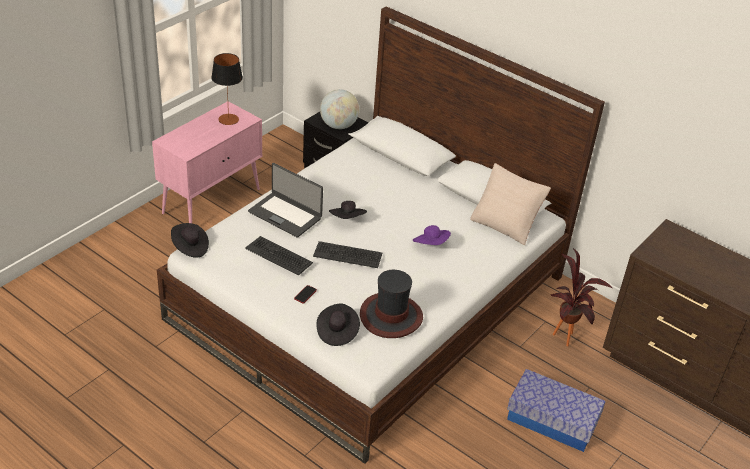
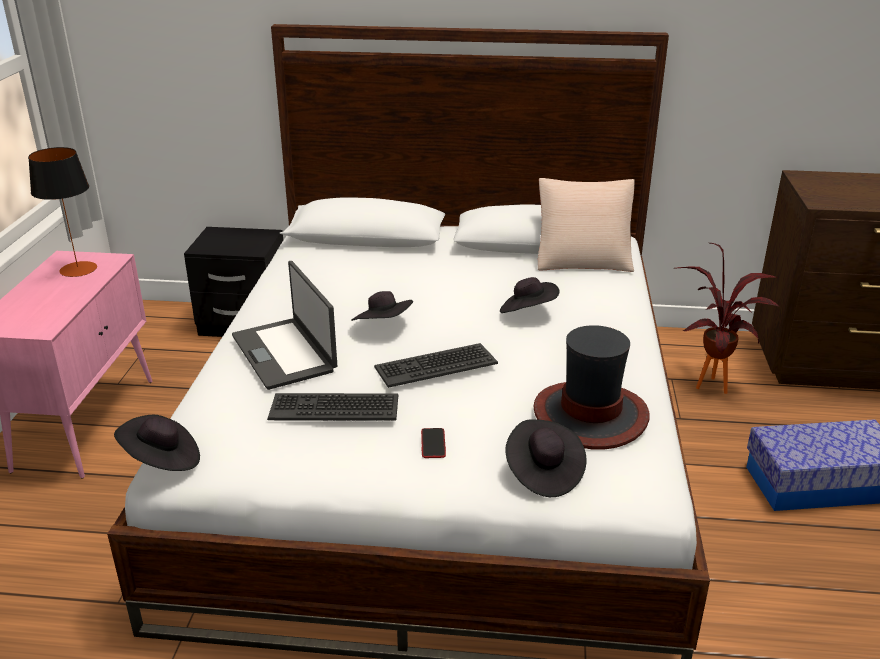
camera: 30 degrees left, 10 degrees down
laptop [248,163,323,238] -> laptop turned 60 degrees clockwise [232,261,337,390]
globe [320,89,359,129] -> none
purple hat [413,225,451,245] -> black hat [500,277,560,313]

